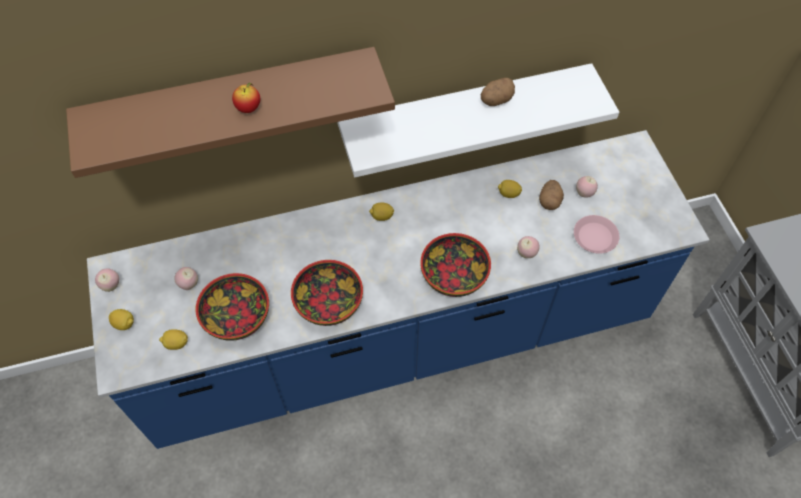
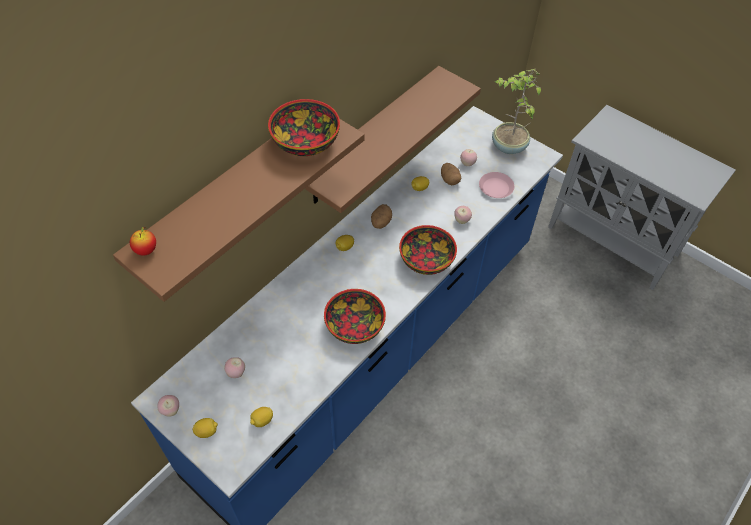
camera: 35 degrees left, 5 degrees down
bowl [196,273,269,341] -> bowl moved to [268,99,340,156]
apple [232,82,260,113] -> apple moved to [130,227,156,256]
white shelf [337,63,619,177] -> brown shelf [305,66,481,213]
potato [481,78,515,106] -> potato moved to [371,204,392,229]
none -> potted plant [492,69,541,154]

